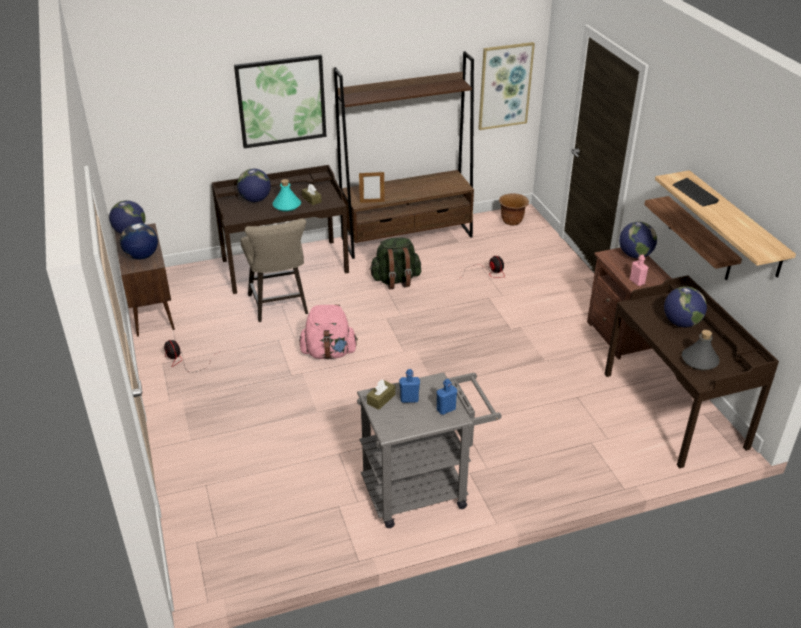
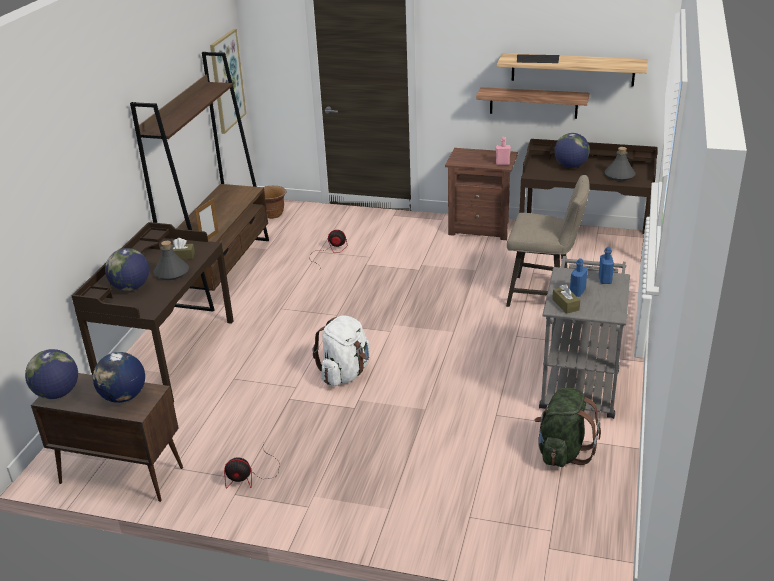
camera: 55 degrees left, 5 degrees down
picture [234,54,327,149] -> none
beige stool [241,218,308,322] -> beige stool moved to [506,175,590,307]
turquoise bottle [272,179,301,212] -> grey bottle [153,241,189,280]
pink backpack [299,305,358,359] -> white backpack [312,316,370,386]
green backpack [369,237,421,290] -> green backpack moved to [535,388,601,467]
globe [619,222,657,258] -> none

